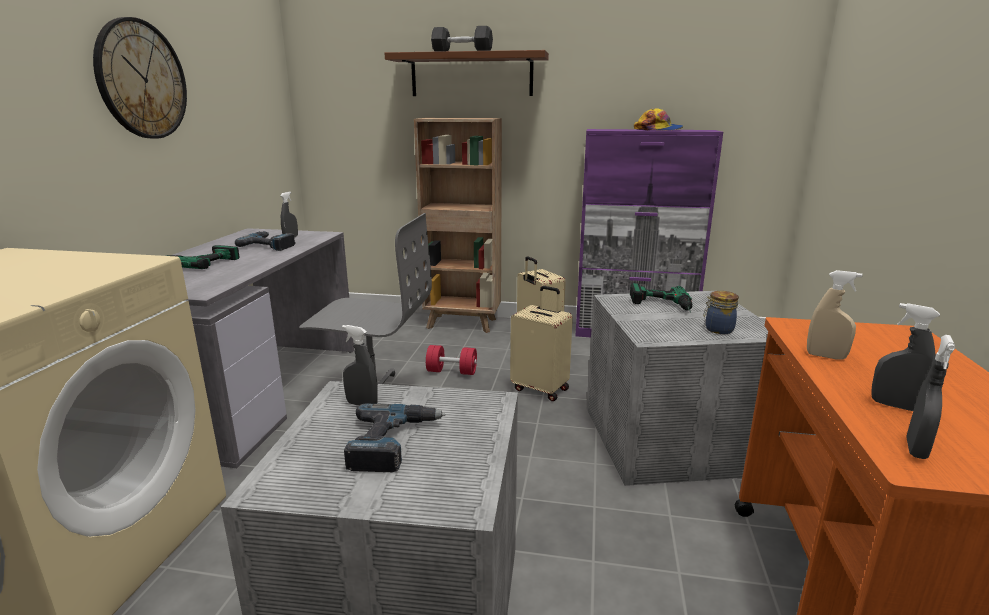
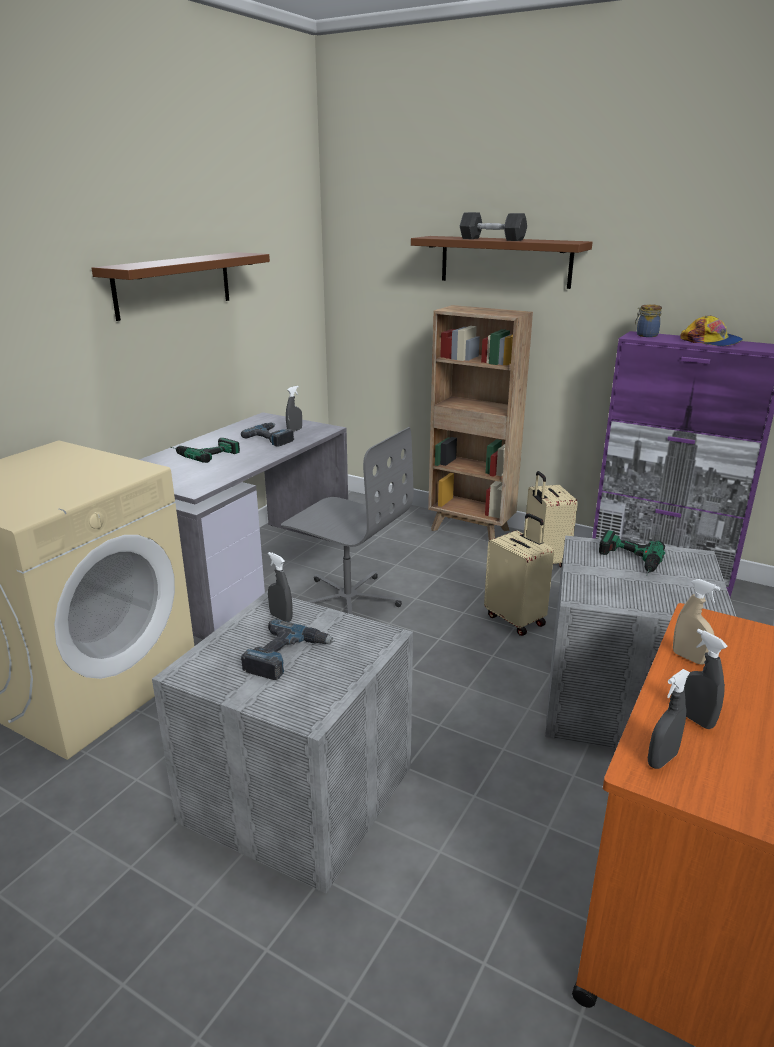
camera: 20 degrees right, 5 degrees up
wall clock [93,17,187,138] -> brown shelf [92,252,270,321]
red dumbbell [426,345,477,375] -> none
jar [703,291,739,334] -> jar moved to [635,304,662,337]

